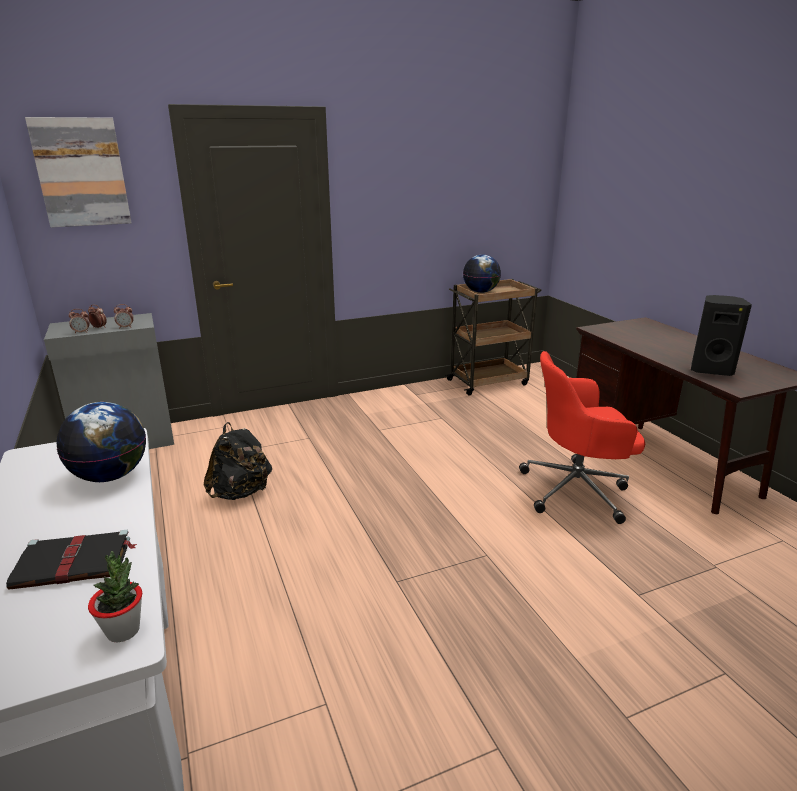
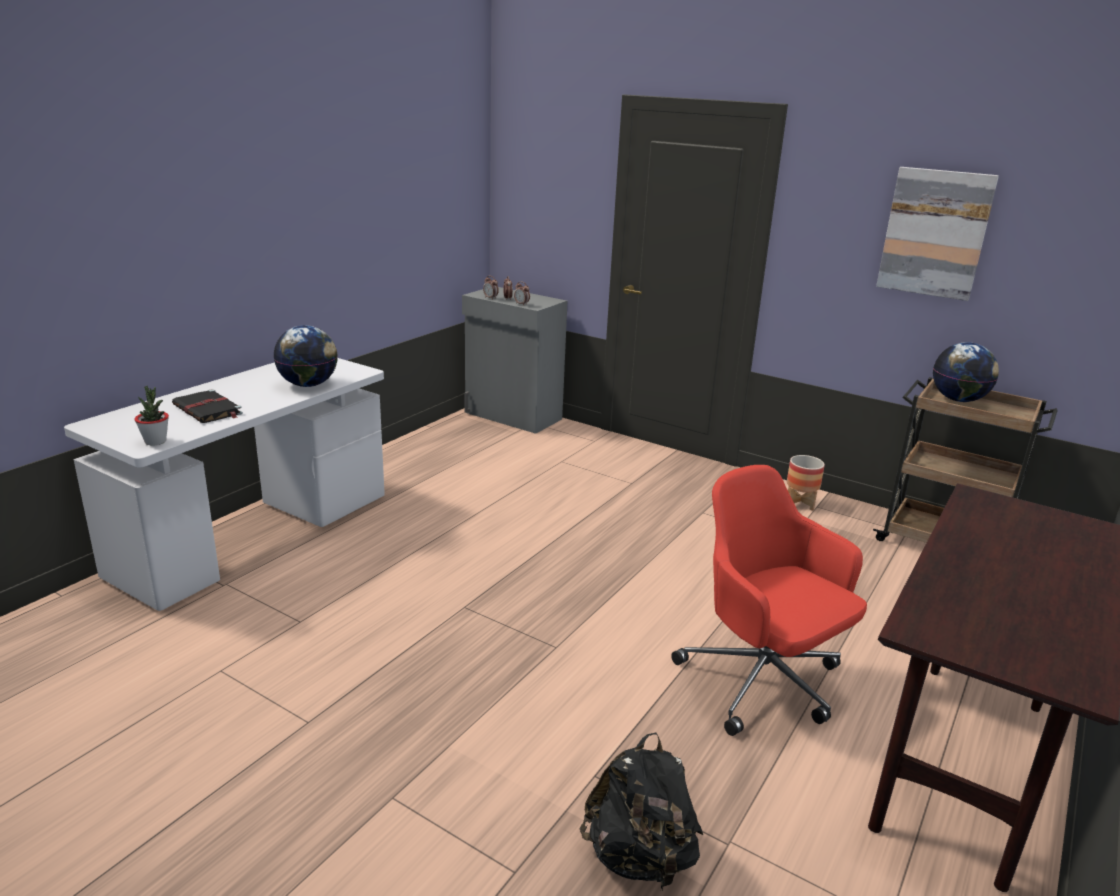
camera: 55 degrees right, 0 degrees up
picture [25,117,132,228] -> picture moved to [876,167,999,301]
black backpack [204,422,272,500] -> black backpack moved to [579,733,703,891]
black speaker [691,295,752,376] -> none
none -> planter [787,455,825,511]

